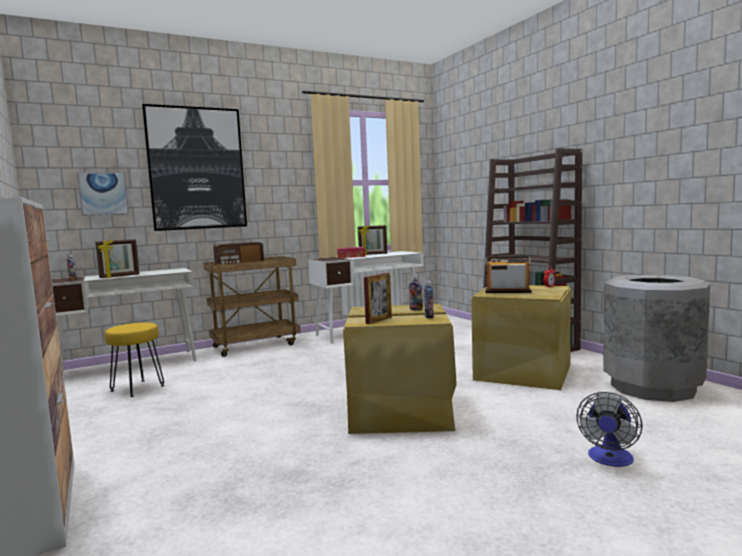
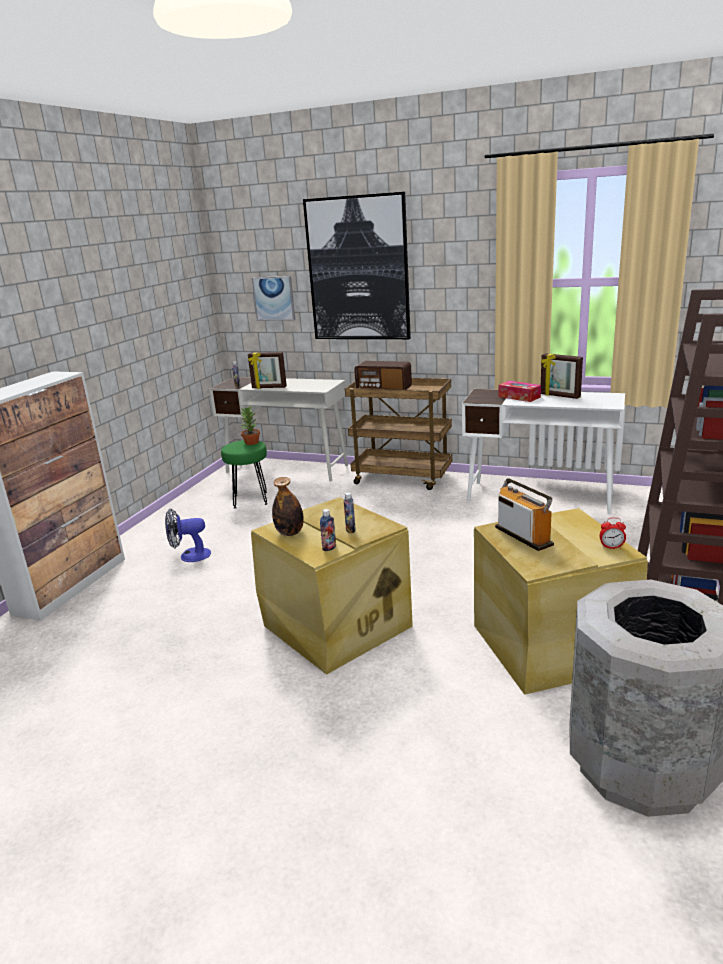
camera: 50 degrees right, 15 degrees up
yellow stool [104,323,164,397] -> green stool [221,440,267,509]
picture frame [364,273,392,324] -> bottle [272,477,304,536]
fan [576,392,643,467] -> fan moved to [165,509,211,562]
none -> potted plant [240,405,260,445]

